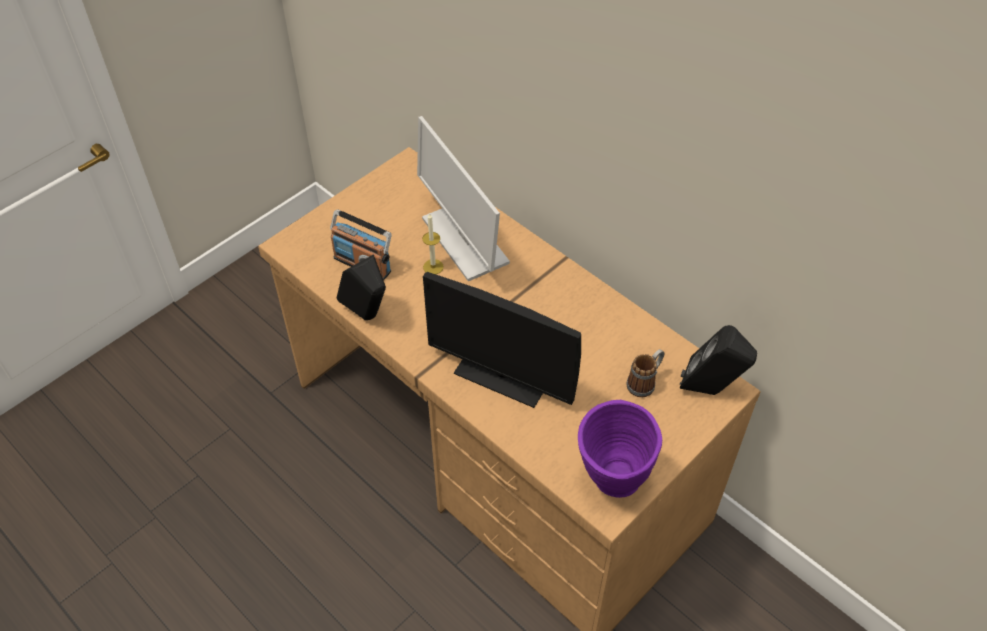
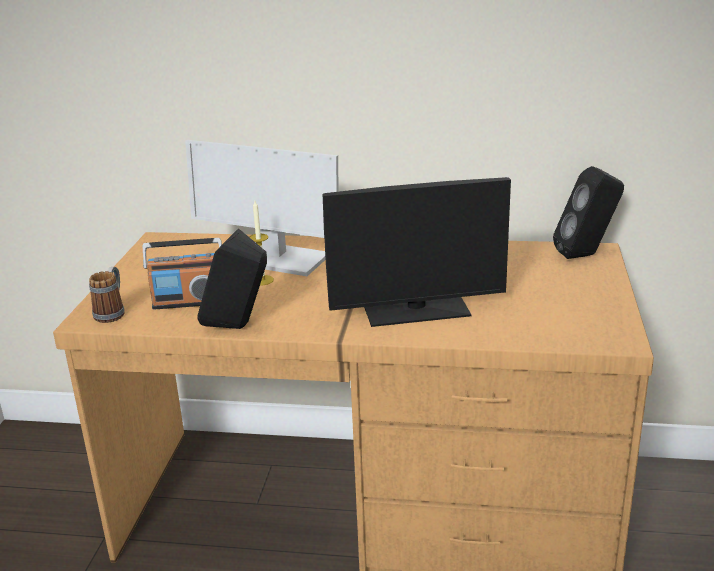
camera: 35 degrees left, 25 degrees down
purple vase [578,400,662,498] -> none
mug [626,349,665,397] -> mug moved to [89,267,125,323]

